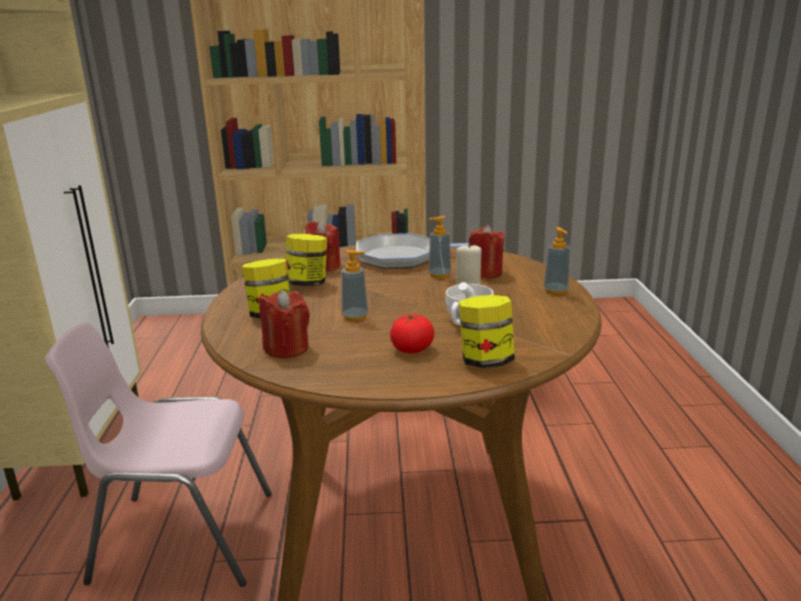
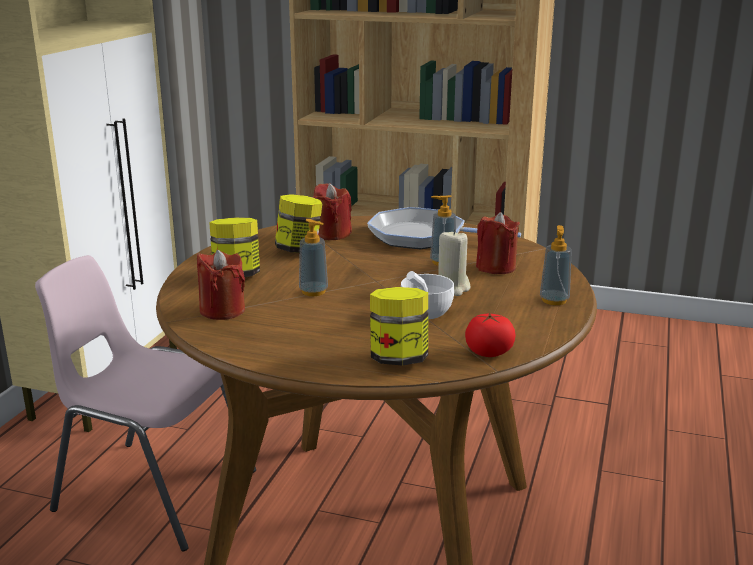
camera: 20 degrees right, 0 degrees up
tomato [390,314,434,353] -> tomato moved to [465,312,515,357]

